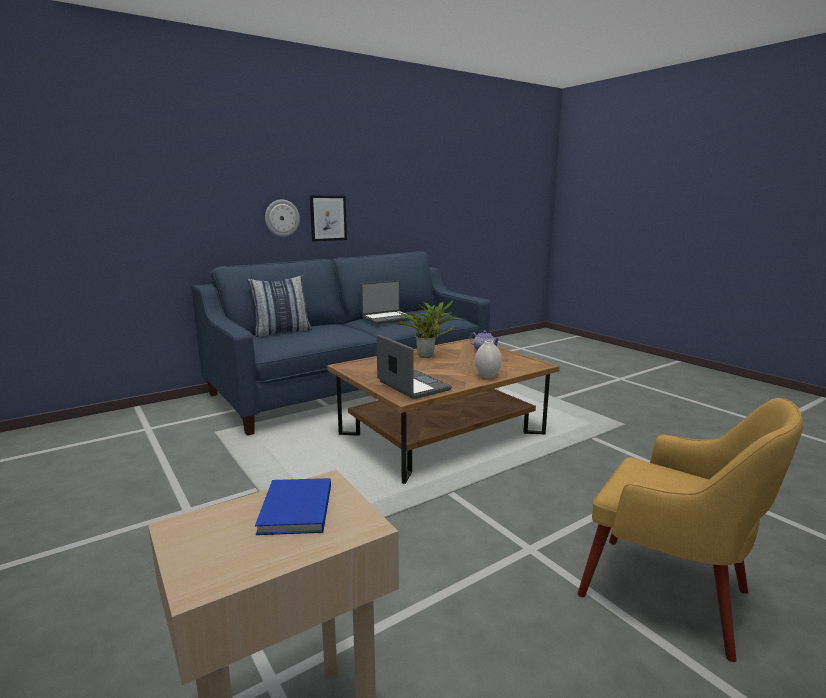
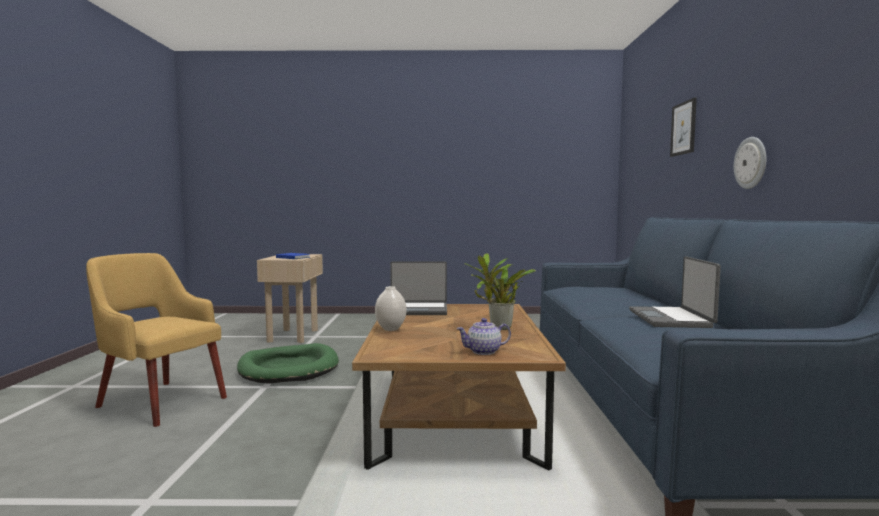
camera: 125 degrees right, 10 degrees down
pillow [247,275,312,337] -> none
picture [310,196,347,241] -> picture moved to [670,98,697,157]
yellow armchair [578,398,803,662] -> yellow armchair turned 45 degrees clockwise [86,253,227,427]
none -> green dog bed [237,343,339,384]

